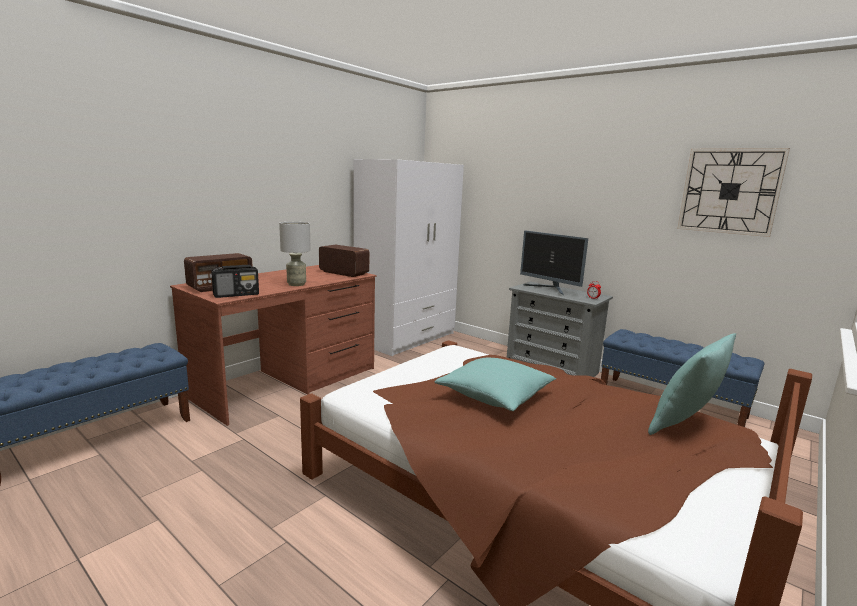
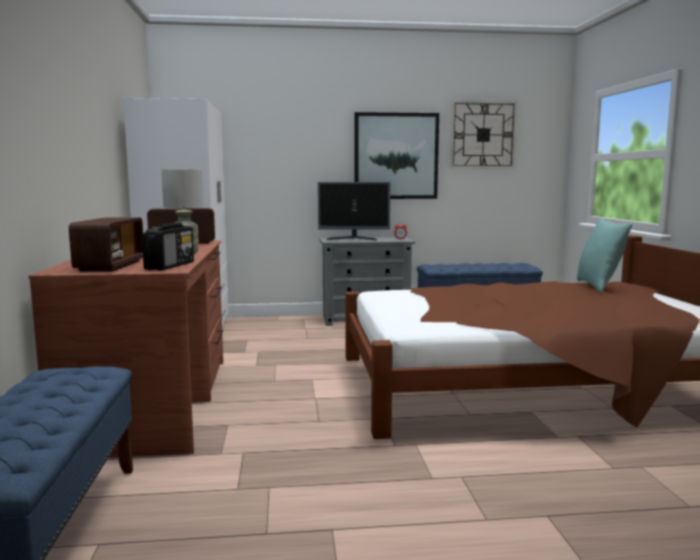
camera: 45 degrees left, 5 degrees down
turquoise pillow [435,358,556,411] -> none
none -> picture [355,112,439,199]

